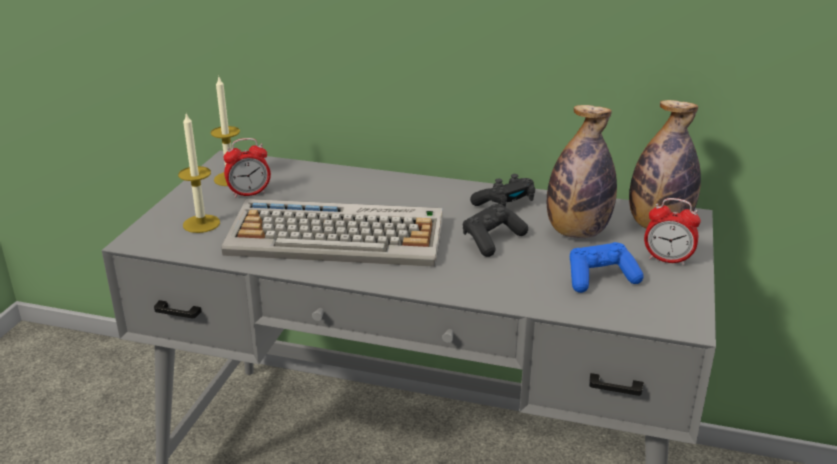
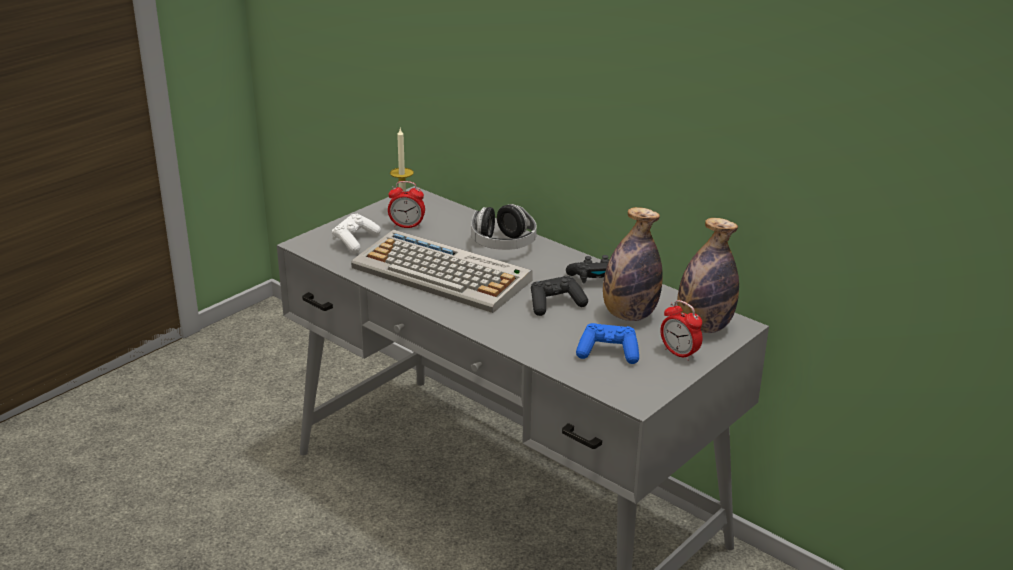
camera: 25 degrees right, 0 degrees up
candle [178,113,220,233] -> white game controller [332,214,381,253]
none -> headphones [471,204,537,250]

